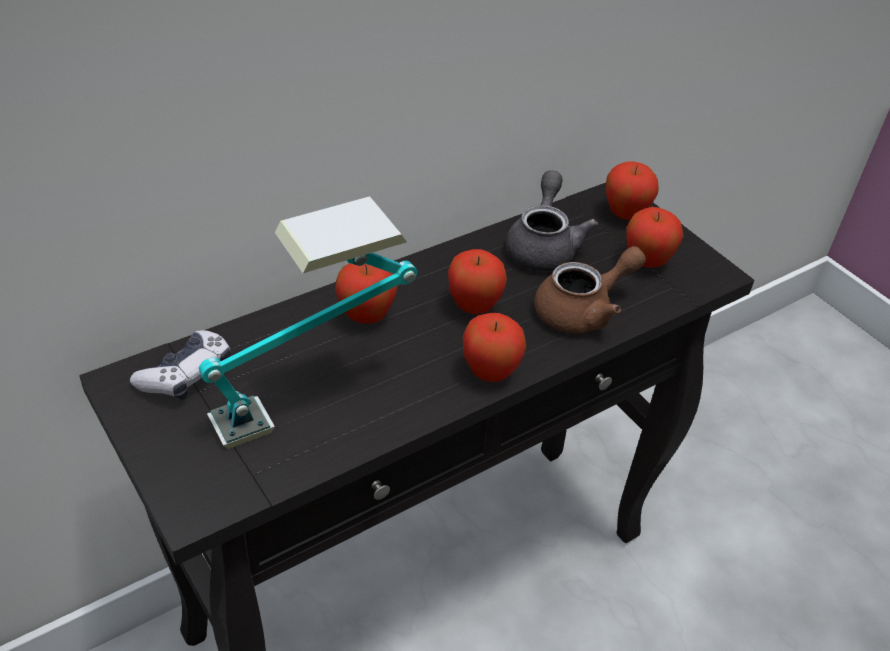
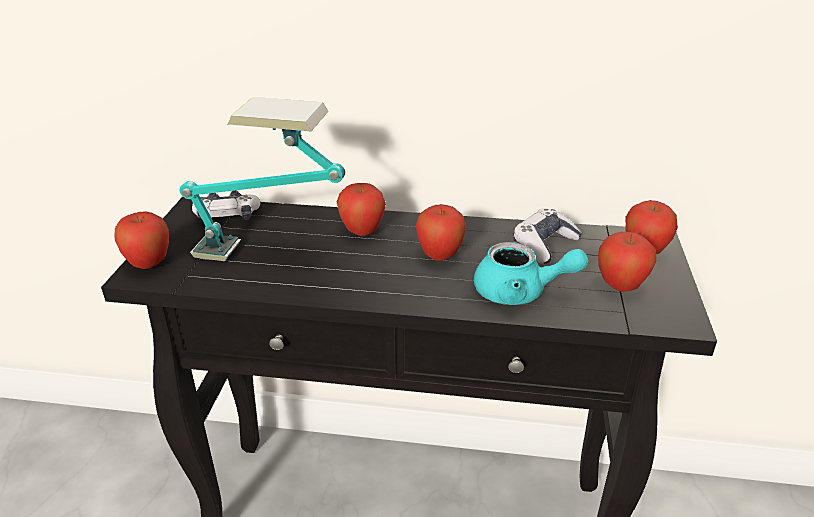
camera: 45 degrees right, 10 degrees down
apple [463,313,526,382] -> apple moved to [114,211,169,269]
grey teapot [505,170,598,271] -> game controller [513,209,582,264]
brown teapot [534,246,646,333] -> turquoise teapot [474,242,588,305]

